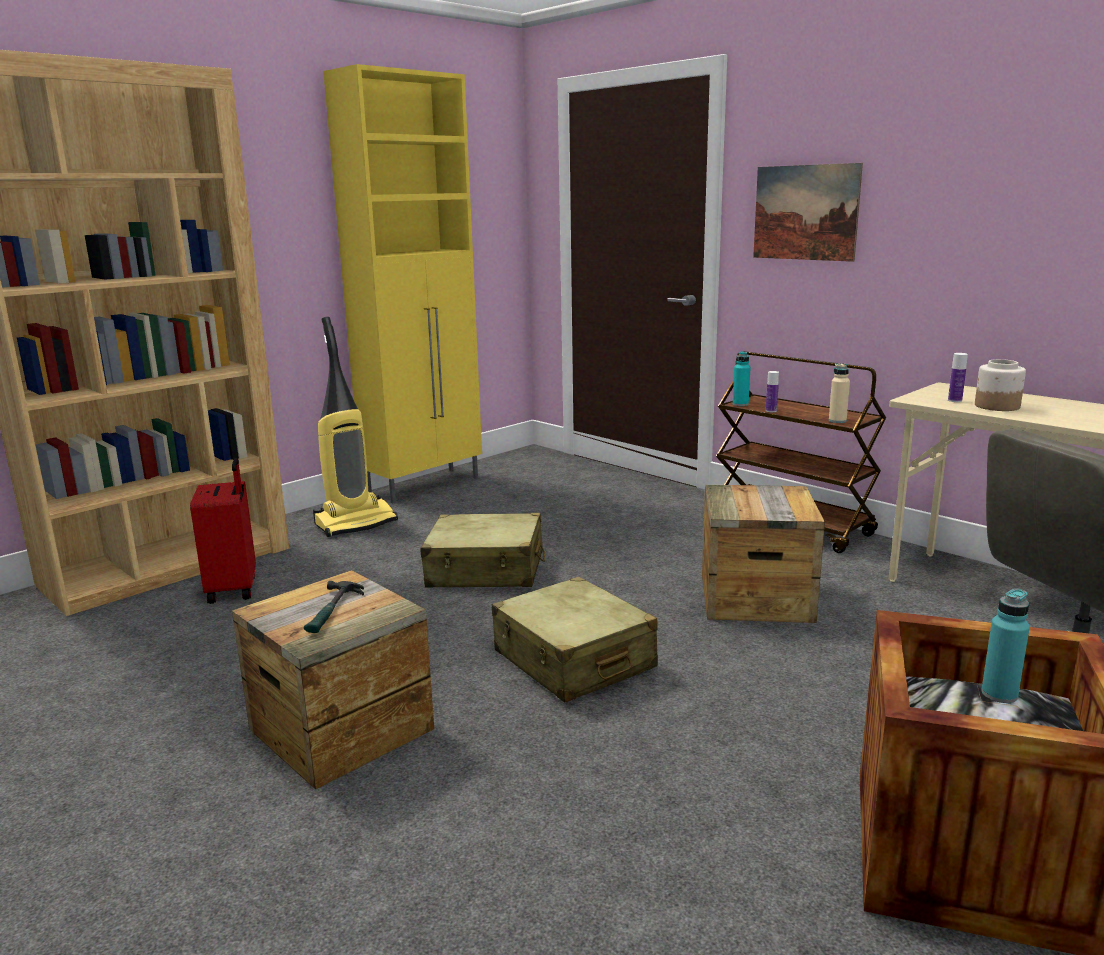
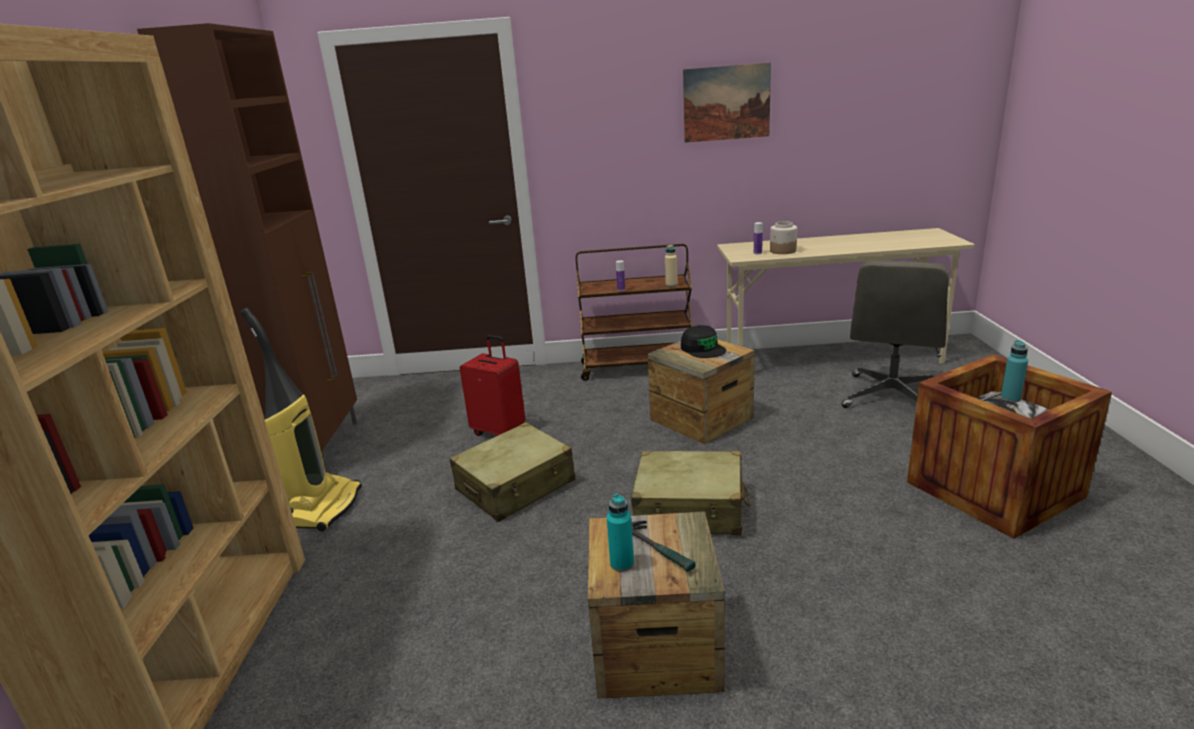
camera: 45 degrees left, 5 degrees up
red suitcase [190,458,256,604] -> red suitcase moved to [460,335,525,436]
yellow cabinet [323,64,482,503] -> brown cabinet [137,23,357,452]
turquoise bottle [733,351,751,406] -> turquoise bottle moved to [607,493,634,572]
picture [753,163,863,262] -> picture moved to [683,63,771,143]
none -> black cap [681,325,726,358]

